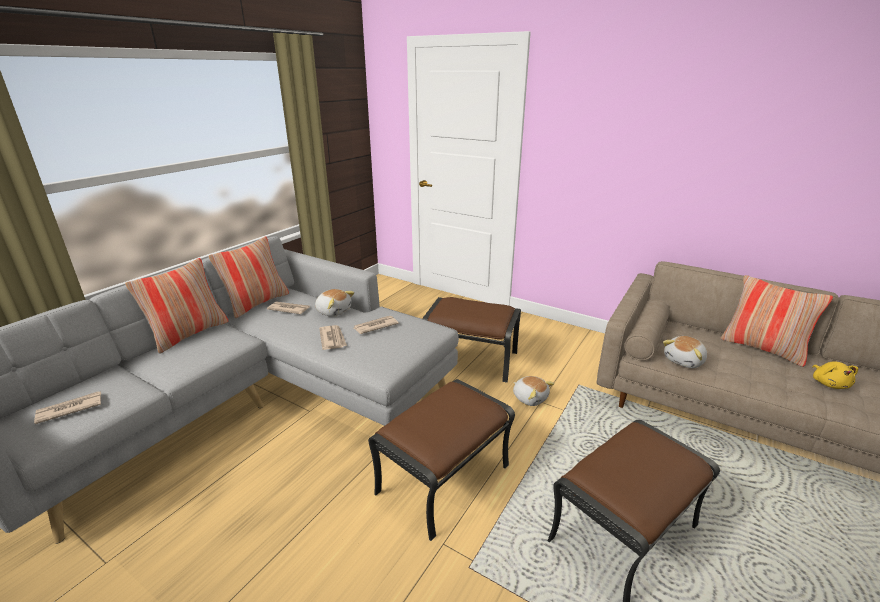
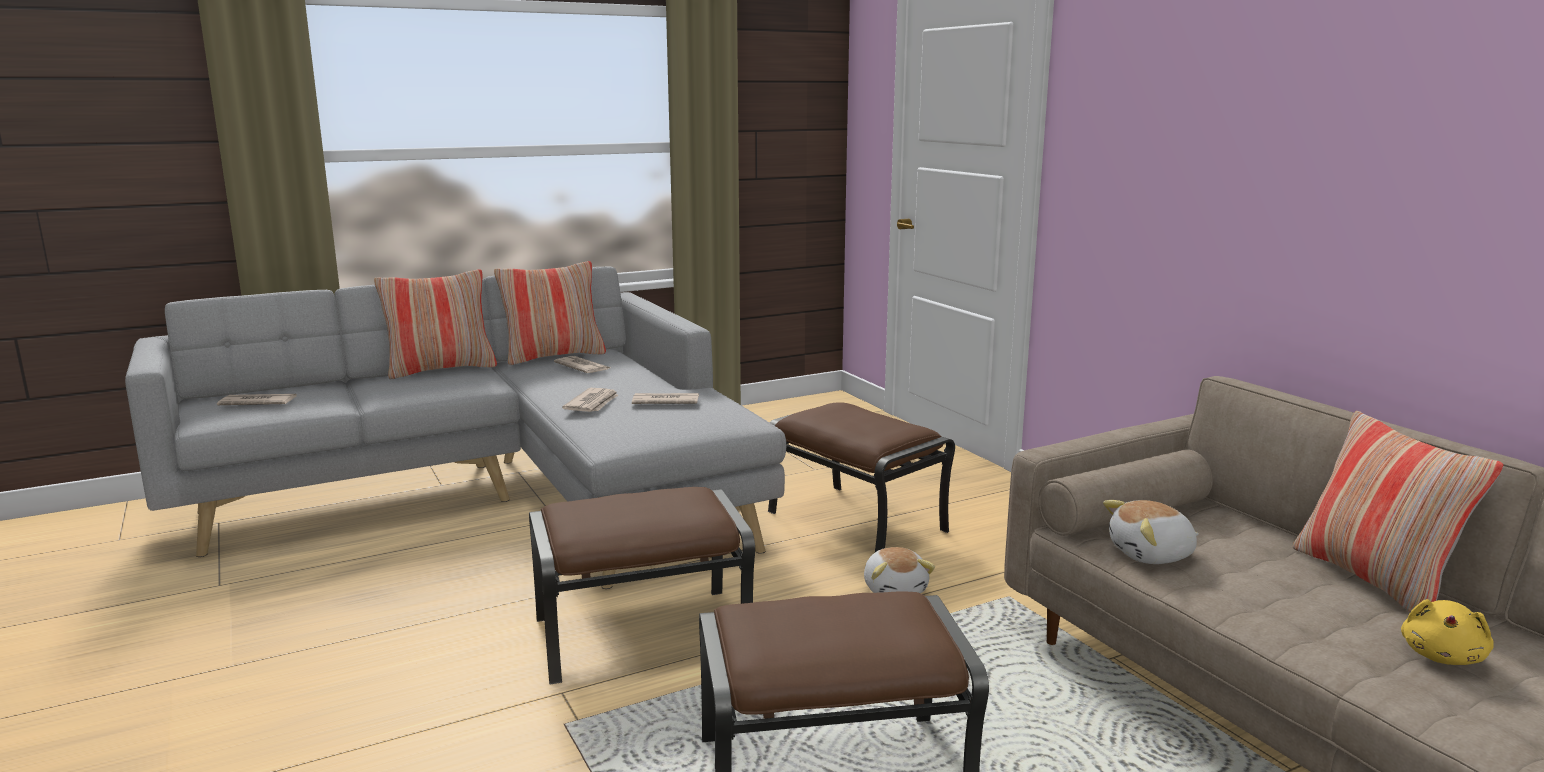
camera: 30 degrees right, 10 degrees down
plush toy [315,289,355,317] -> none

